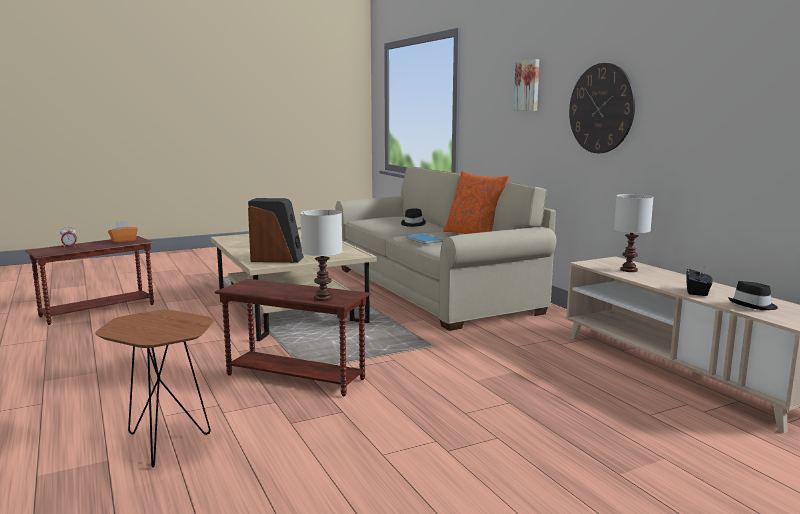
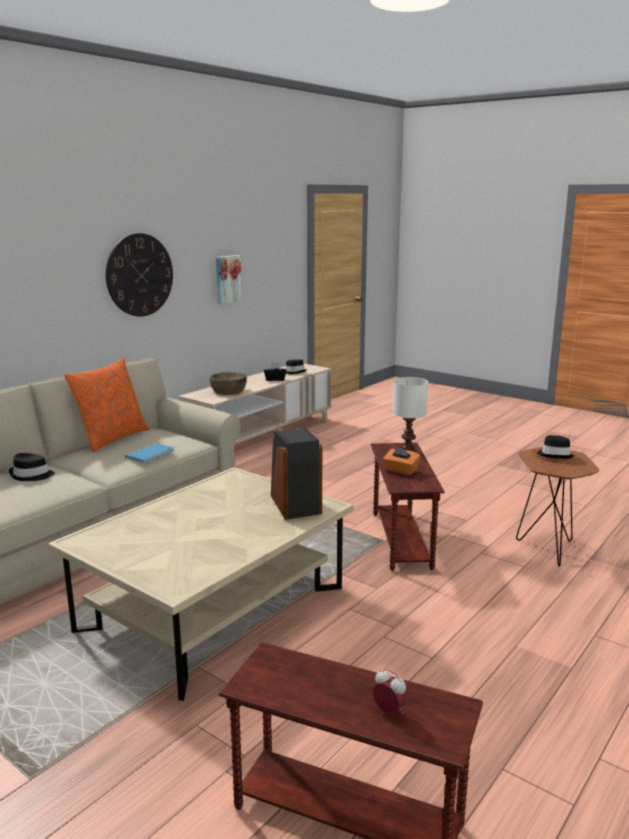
camera: 115 degrees left, 5 degrees up
orange tissue box [108,221,138,243] -> orange tissue box moved to [383,447,421,475]
picture [513,59,539,111] -> picture moved to [216,255,242,304]
white table lamp [614,194,653,272] -> brown bowl [210,372,247,395]
none -> black hat [537,435,574,459]

